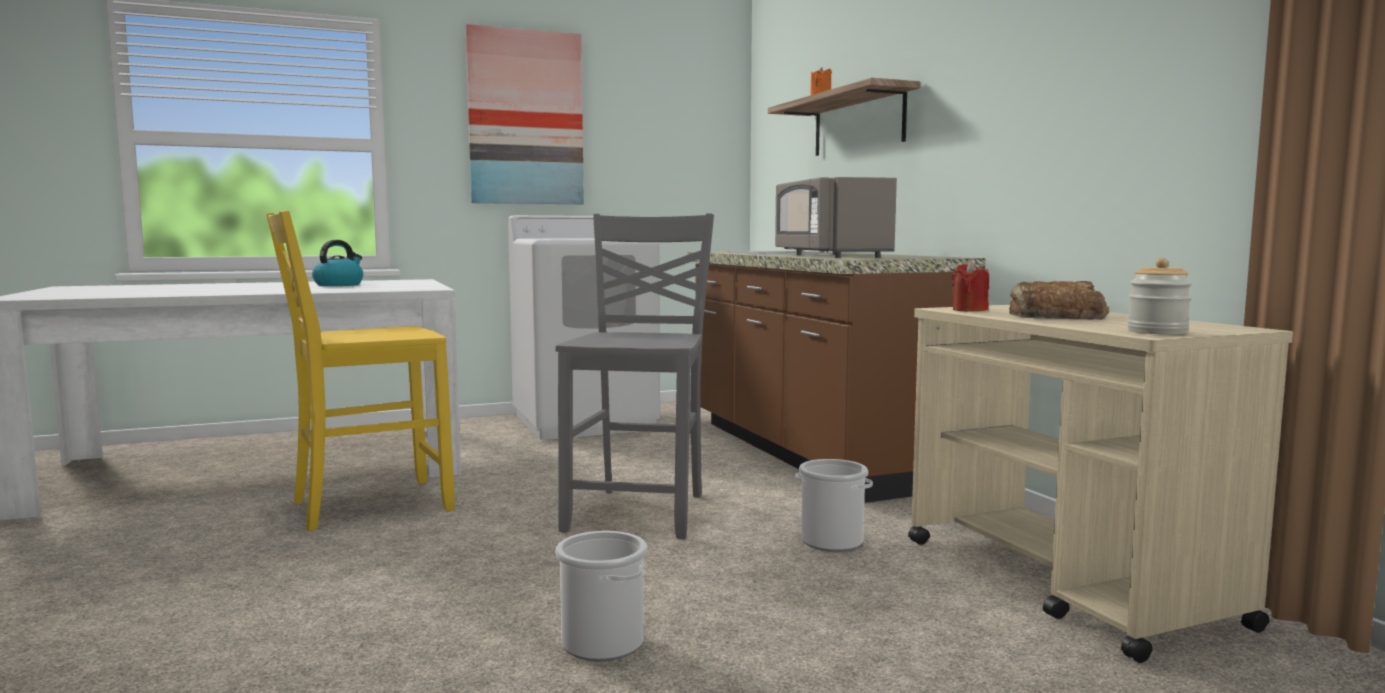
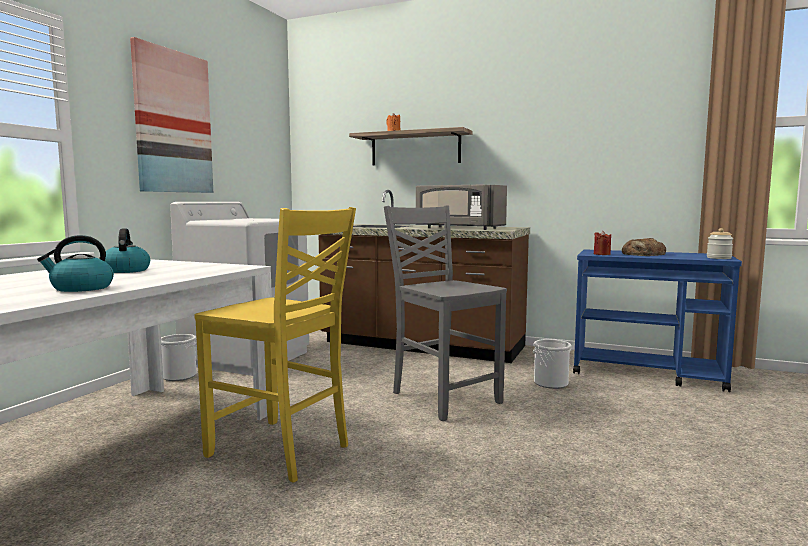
camera: 45 degrees left, 0 degrees up
yellow chair [266,210,455,531] -> yellow chair turned 75 degrees counterclockwise [194,207,356,482]
bucket [555,531,647,661] -> bucket moved to [161,334,197,381]
beige cart [908,305,1293,663] -> blue cart [573,250,742,392]
none -> kettle [37,235,114,292]

